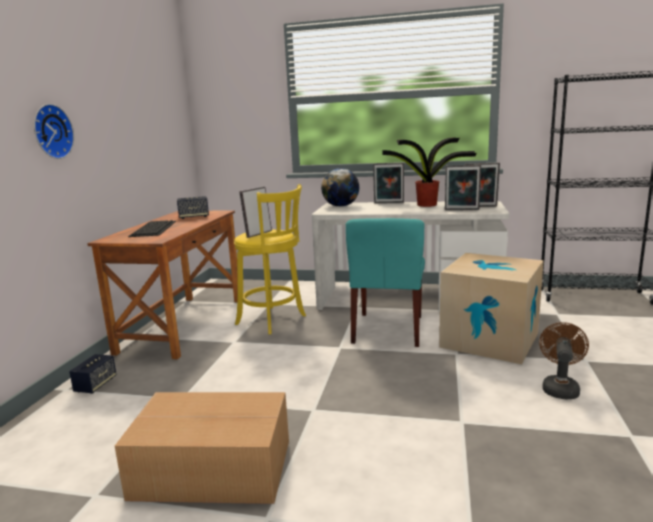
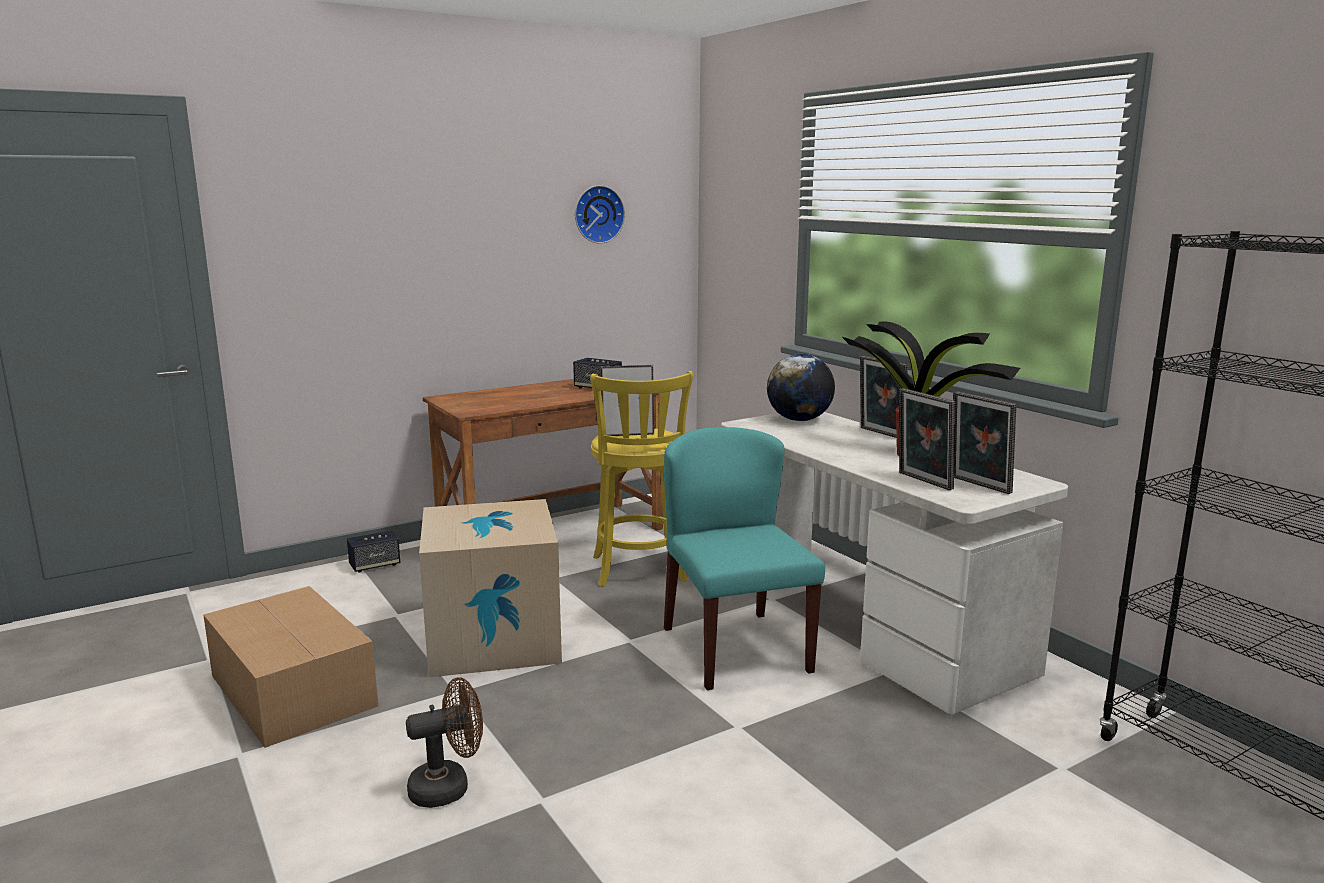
camera: 45 degrees right, 0 degrees up
wall clock [34,104,74,159] -> wall clock moved to [575,185,625,244]
keyboard [128,220,176,237] -> none
turquoise chair [346,218,425,347] -> turquoise chair turned 105 degrees clockwise [664,427,825,690]
cardboard box [439,253,544,364] -> cardboard box moved to [419,499,562,677]
brown fan [539,322,589,400] -> brown fan moved to [406,678,483,808]

